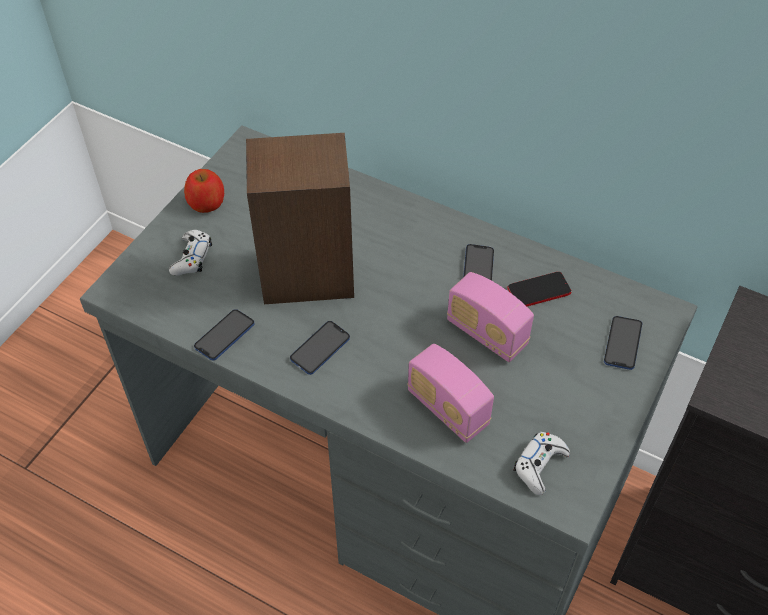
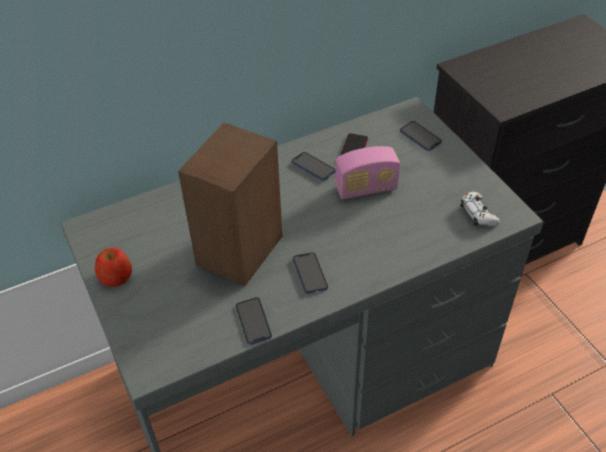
camera: 55 degrees left, 5 degrees down
white game controller [169,230,212,276] -> none
radio [407,344,494,443] -> none

